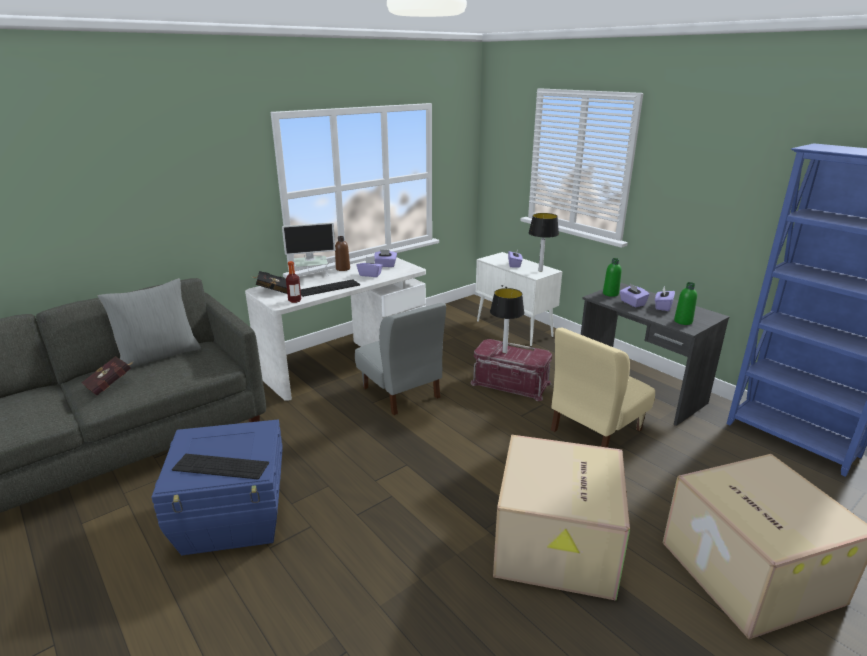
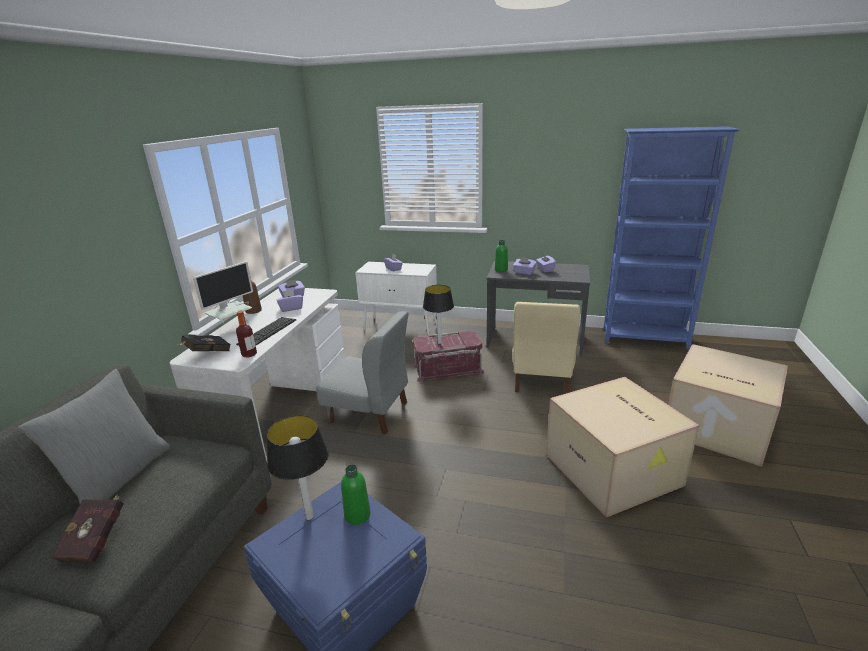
camera: 35 degrees left, 0 degrees up
keyboard [172,454,269,479] -> none
table lamp [528,213,559,272] -> table lamp moved to [267,415,328,520]
green bottle [674,282,697,325] -> green bottle moved to [341,464,370,525]

